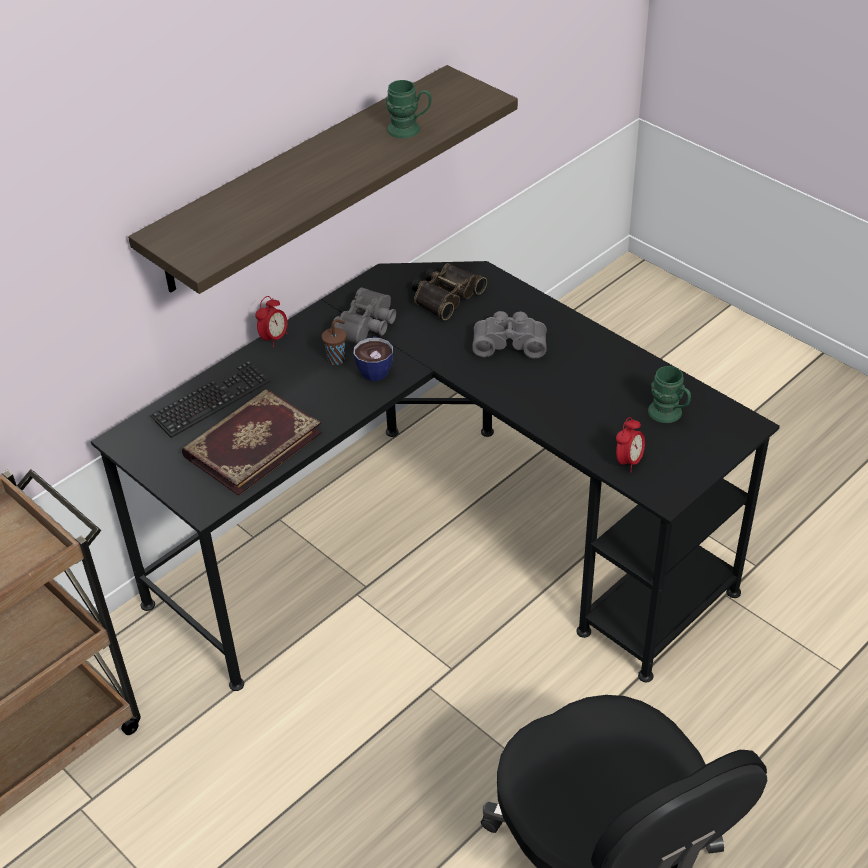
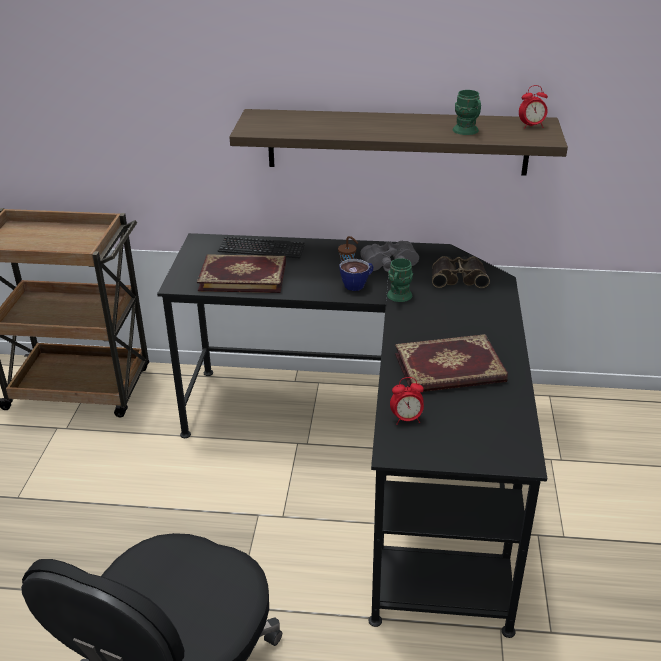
camera: 50 degrees right, 10 degrees down
alarm clock [255,296,288,347] -> alarm clock moved to [519,85,548,129]
grey binoculars [472,311,547,358] -> none
green mug [648,366,691,423] -> green mug moved to [387,258,413,302]
none -> book [395,334,508,392]

